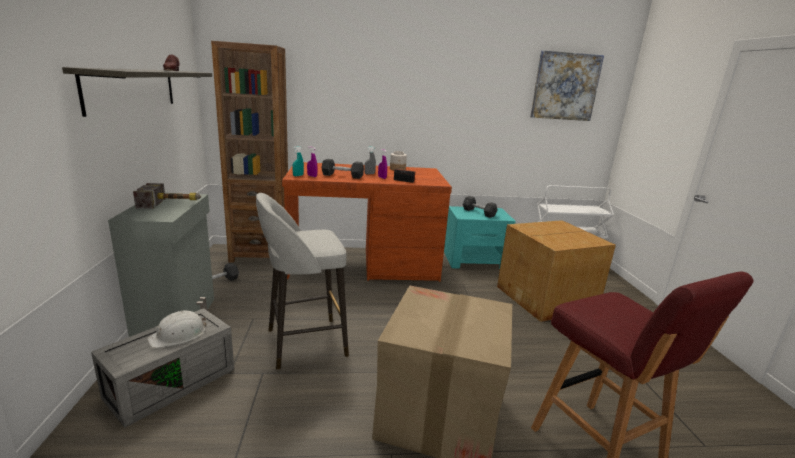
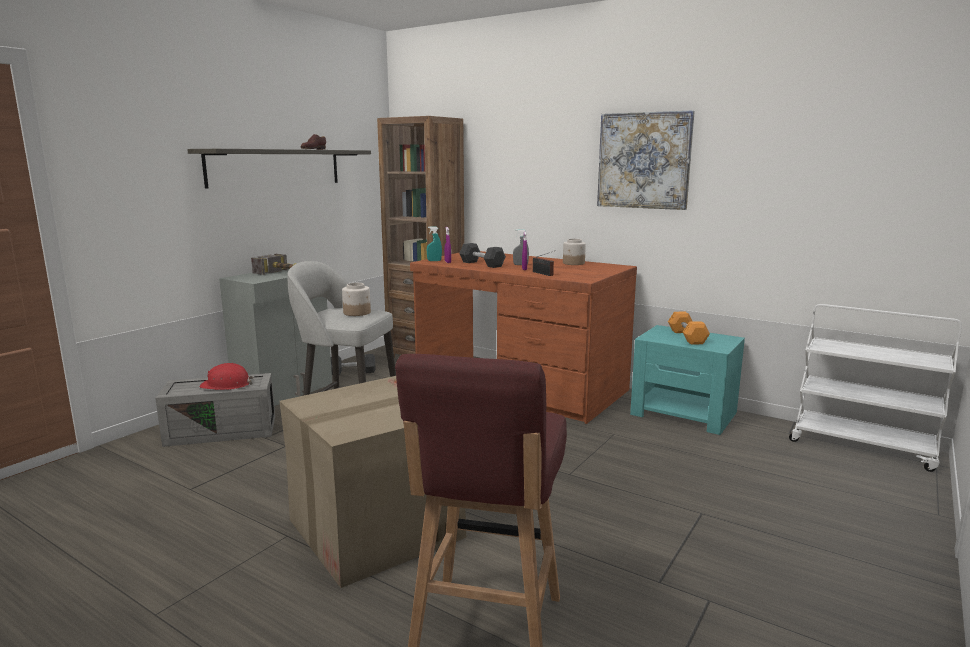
camera: 40 degrees right, 5 degrees down
white hard hat [147,310,207,348] -> red hard hat [199,363,254,390]
grey dumbbell [463,196,498,218] -> orange dumbbell [668,312,710,345]
cardboard box [497,220,616,322] -> none
picture [530,50,604,121] -> picture moved to [597,110,695,210]
none -> jar [342,283,371,316]

